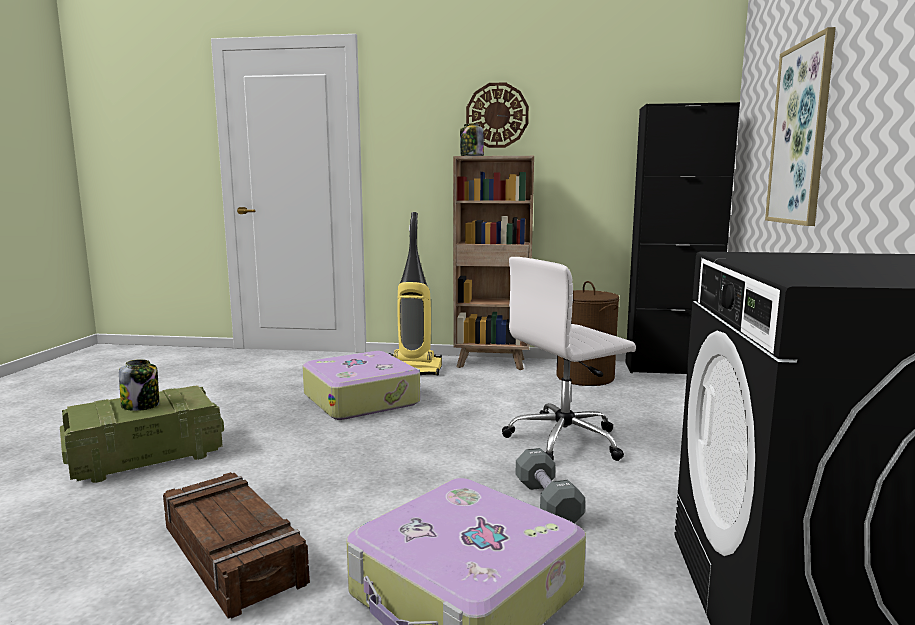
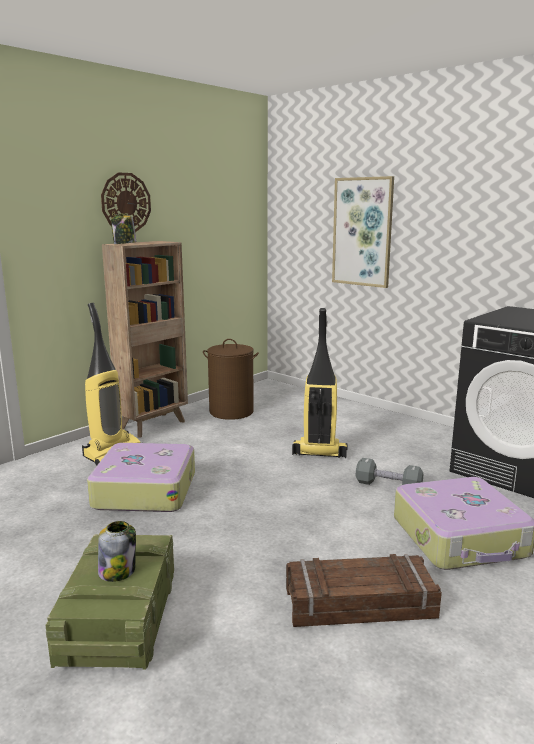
camera: 55 degrees left, 5 degrees up
white office chair [502,257,636,461] -> vacuum cleaner [292,308,348,458]
black cabinet [625,102,740,374] -> none

